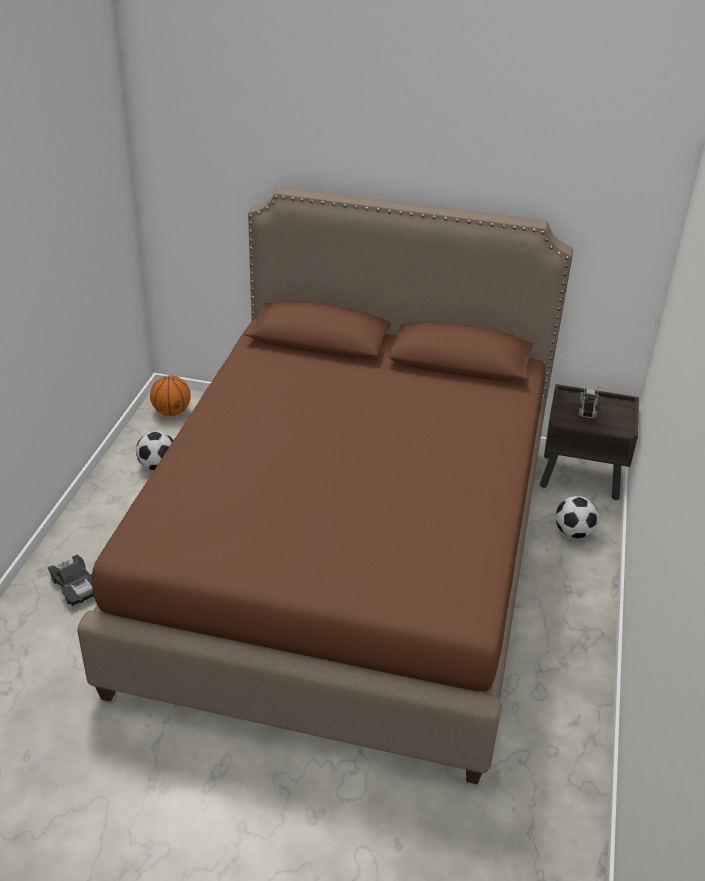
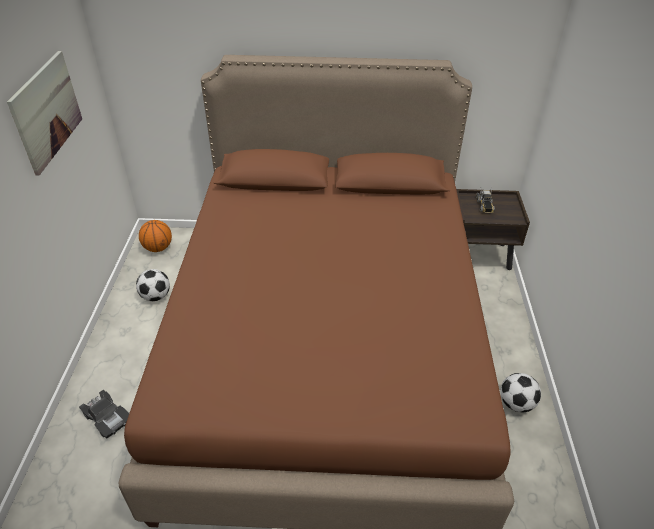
camera: 10 degrees left, 5 degrees up
football [555,496,599,538] -> football moved to [500,373,541,412]
none -> picture [7,51,82,176]

